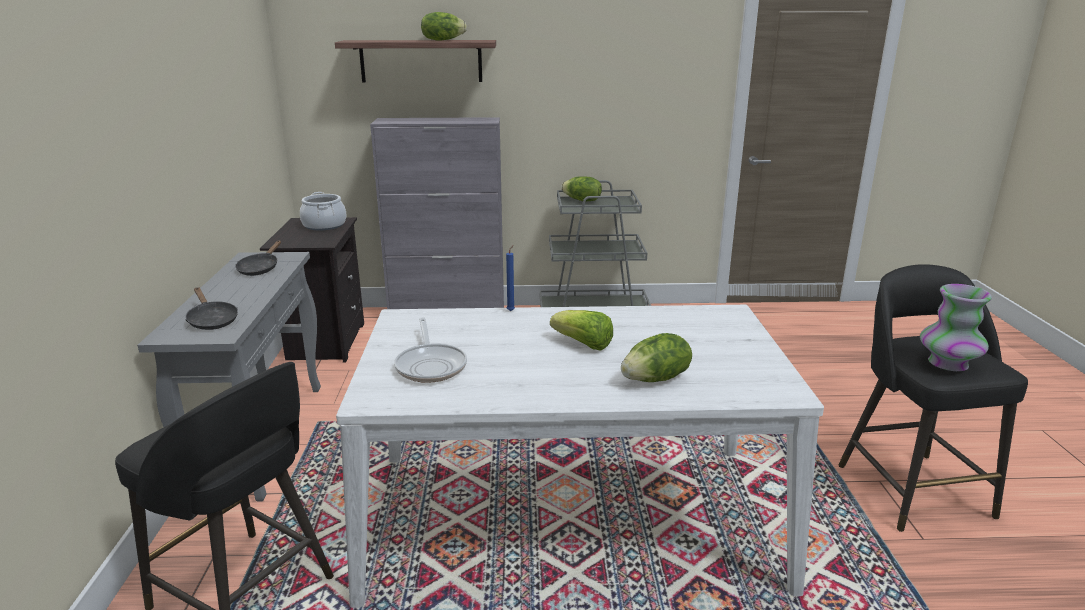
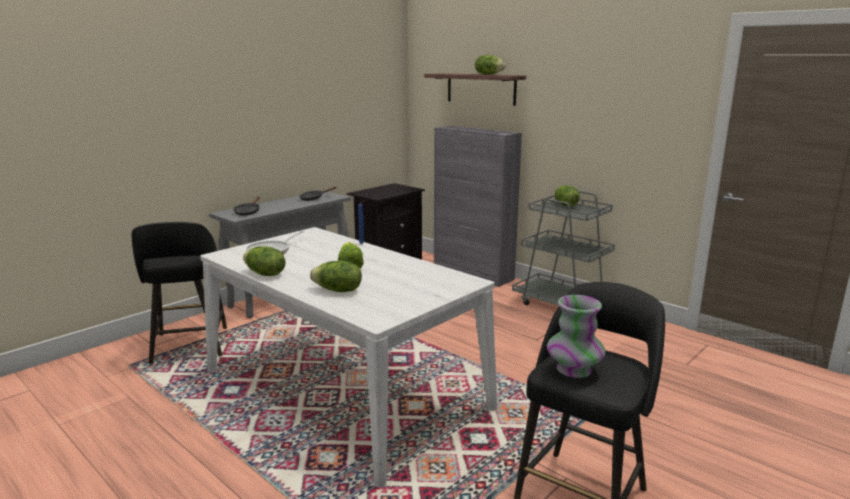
camera: 45 degrees right, 5 degrees down
cooking pot [300,192,346,230] -> none
none -> lettuce [243,246,286,276]

